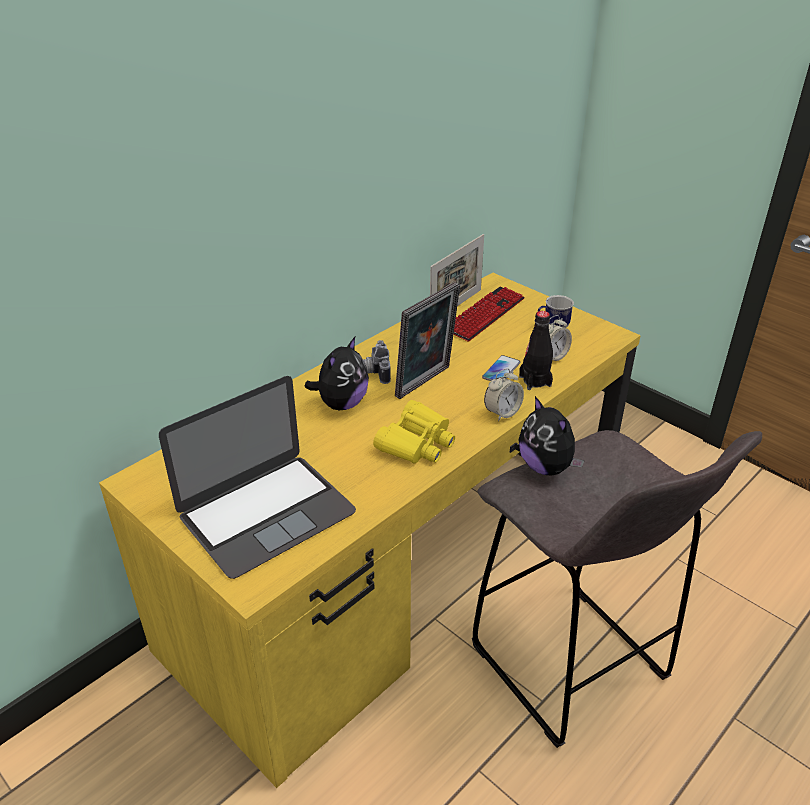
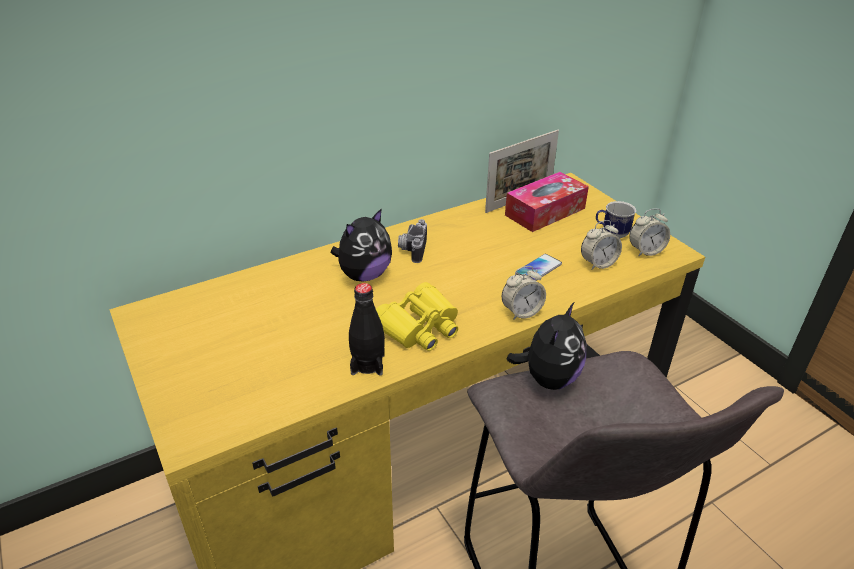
camera: 15 degrees right, 0 degrees up
laptop [159,376,356,579] -> none
picture frame [395,282,460,399] -> none
keyboard [454,287,525,341] -> tissue box [505,172,589,232]
plush toy [518,396,585,476] -> plush toy turned 135 degrees counterclockwise [506,302,587,390]
black bottle [519,311,553,390] -> black bottle moved to [349,283,385,376]
none -> alarm clock [629,208,670,257]

